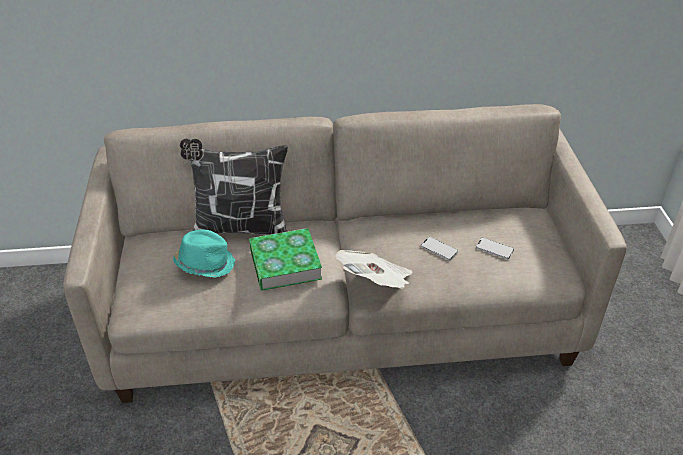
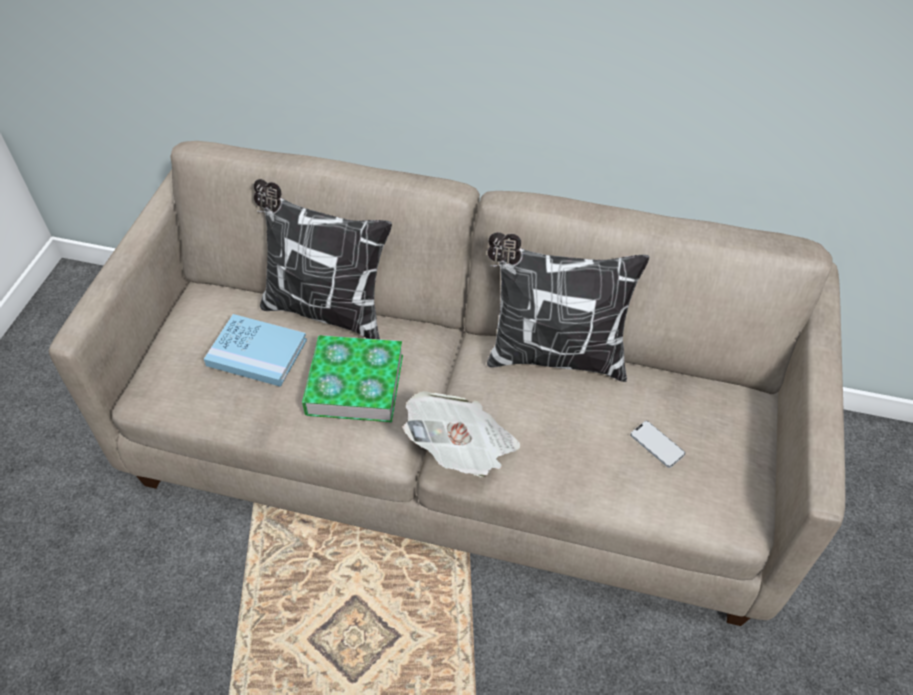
camera: 20 degrees right, 10 degrees up
turquoise hat [173,229,236,277] -> blue book [204,314,307,387]
phone [421,237,458,260] -> none
none -> pillow [487,232,649,382]

